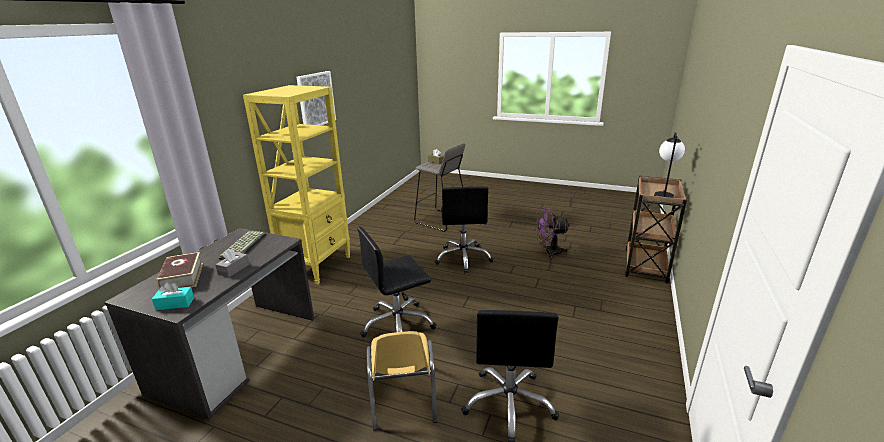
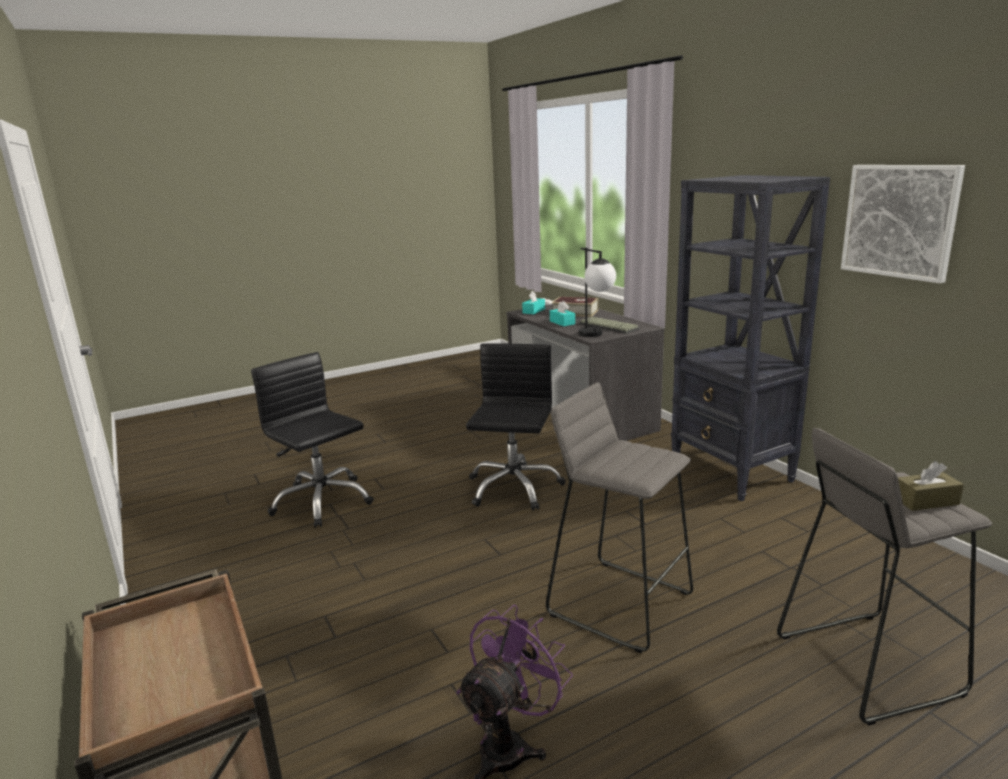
camera: 130 degrees right, 5 degrees down
grey tissue box [215,249,249,277] -> turquoise tissue box [550,301,575,326]
yellow bookcase [243,85,351,284] -> black bookcase [671,175,830,501]
yellow chair [367,331,437,431] -> none
black office chair [434,187,494,274] -> grey stool [546,382,693,653]
table lamp [654,132,685,198] -> table lamp moved to [579,248,616,337]

